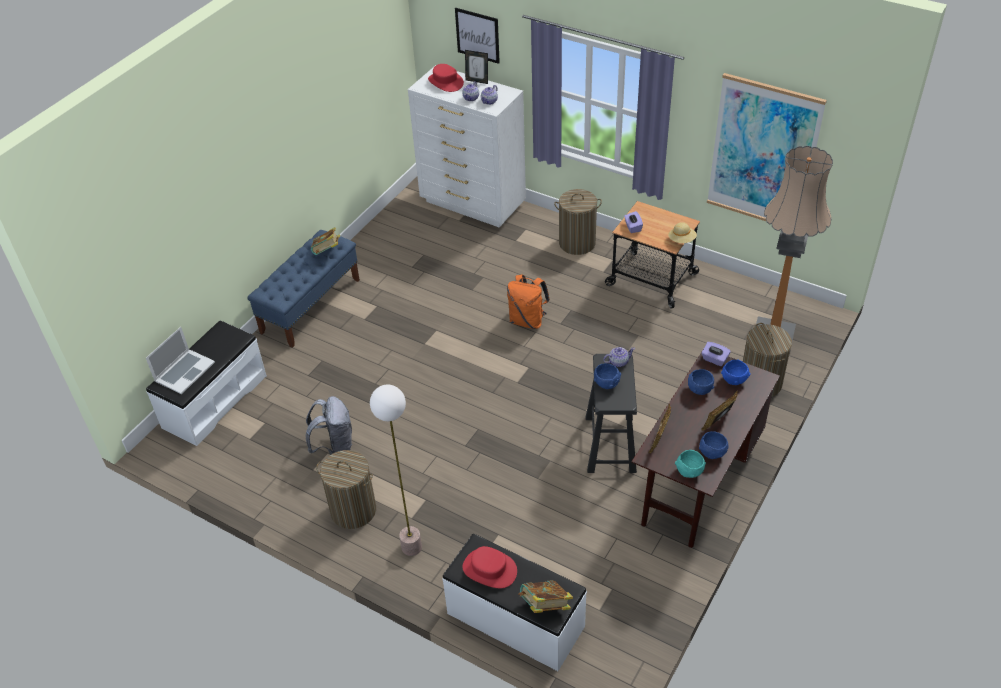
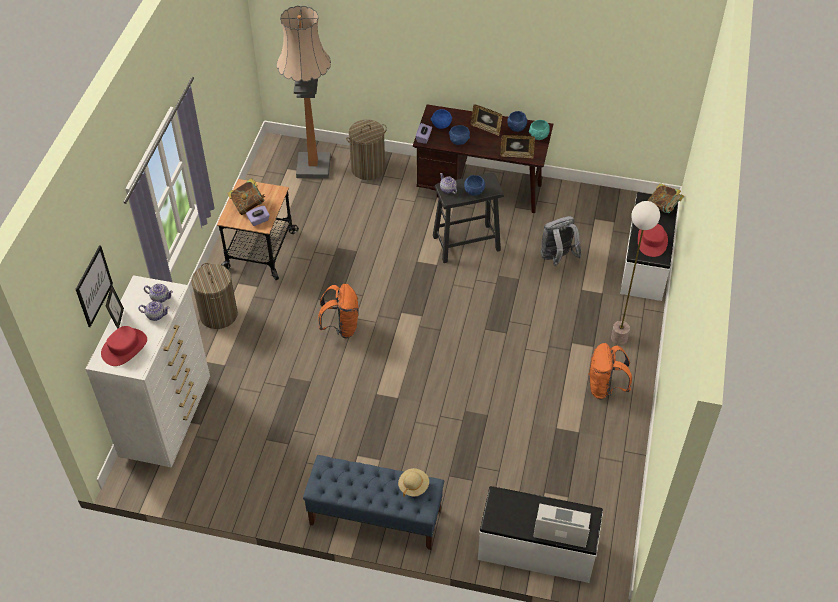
camera: 110 degrees left, 5 degrees up
grey backpack [306,396,352,455] -> grey backpack moved to [541,216,582,266]
book [311,227,340,255] -> book moved to [227,178,266,215]
laundry basket [316,450,376,529] -> orange backpack [588,343,632,399]
beige hat [668,222,697,243] -> beige hat moved to [398,468,429,497]
picture [707,73,827,222] -> none

